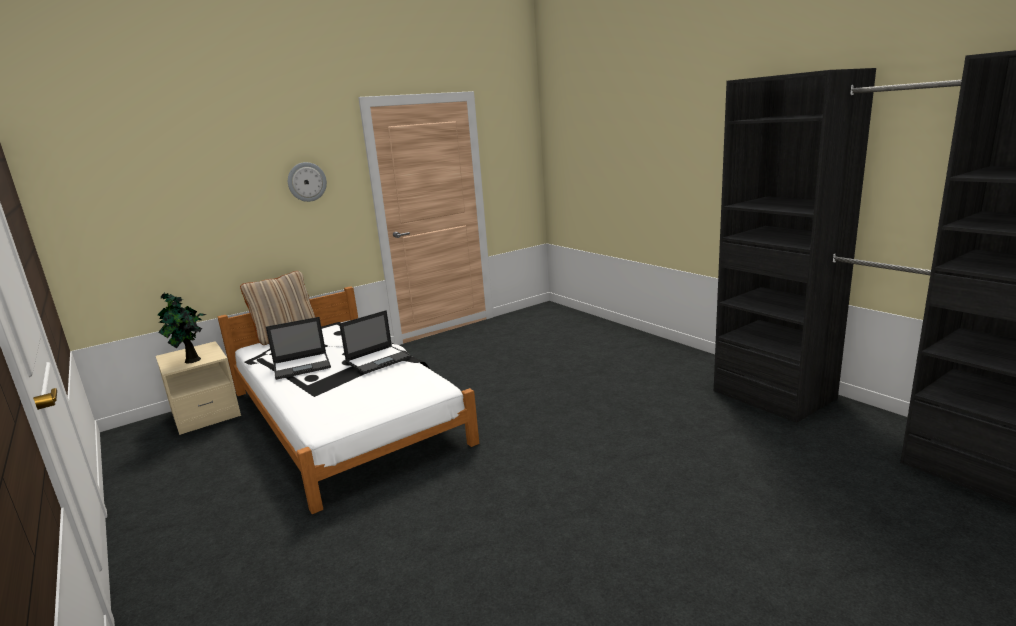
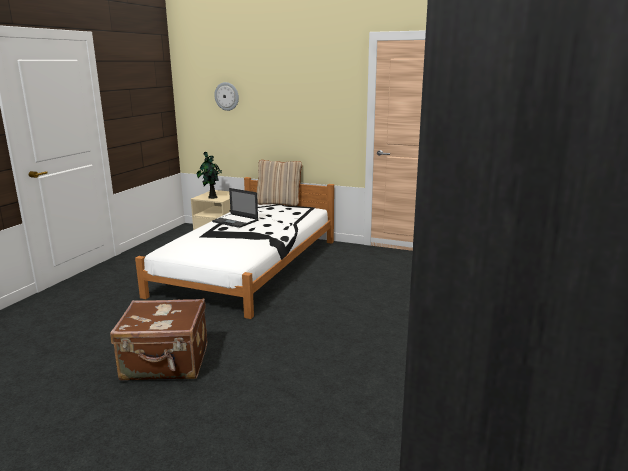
camera: 55 degrees right, 0 degrees up
wall clock [288,162,327,202] -> wall clock moved to [214,82,239,111]
laptop [339,310,411,374] -> none
none -> brown suitcase [110,298,207,381]

